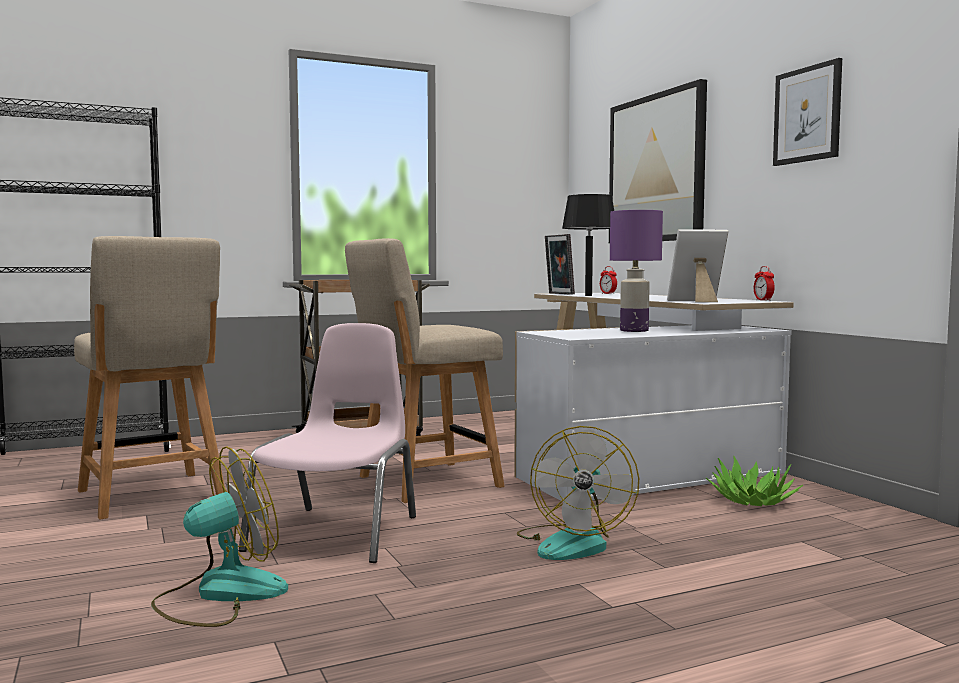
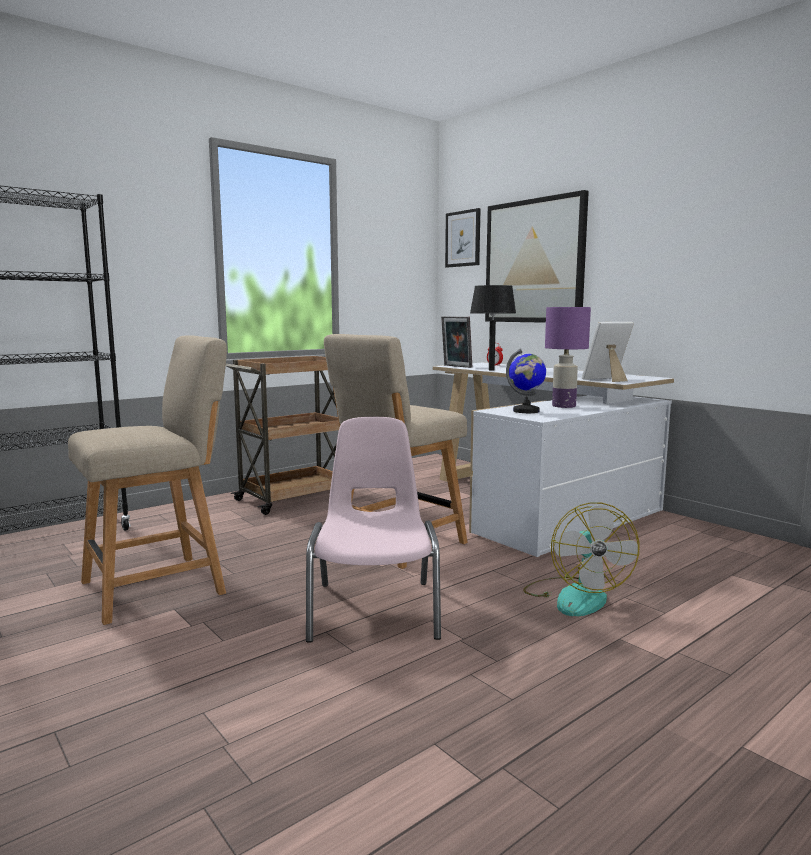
camera: 15 degrees left, 5 degrees up
beige chair [74,236,225,520] -> beige chair turned 75 degrees counterclockwise [68,335,227,625]
fan [151,446,288,627] -> none
potted plant [706,456,803,506] -> none
alarm clock [754,266,775,301] -> none
picture [773,58,842,166] -> picture moved to [445,208,481,268]
none -> globe [506,348,546,413]

